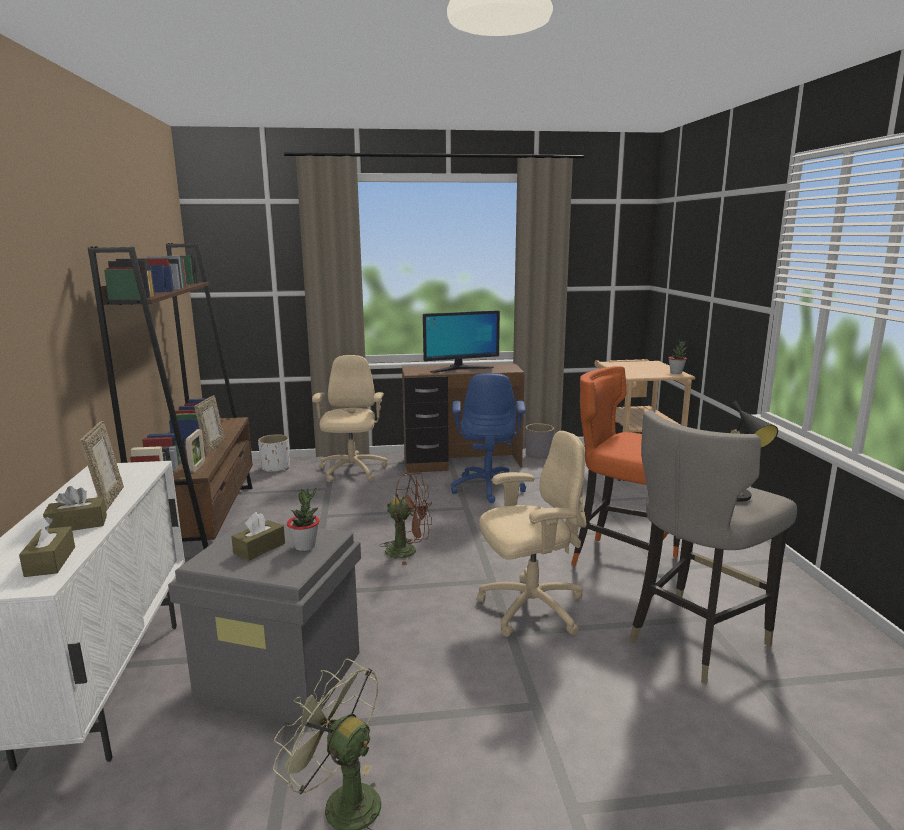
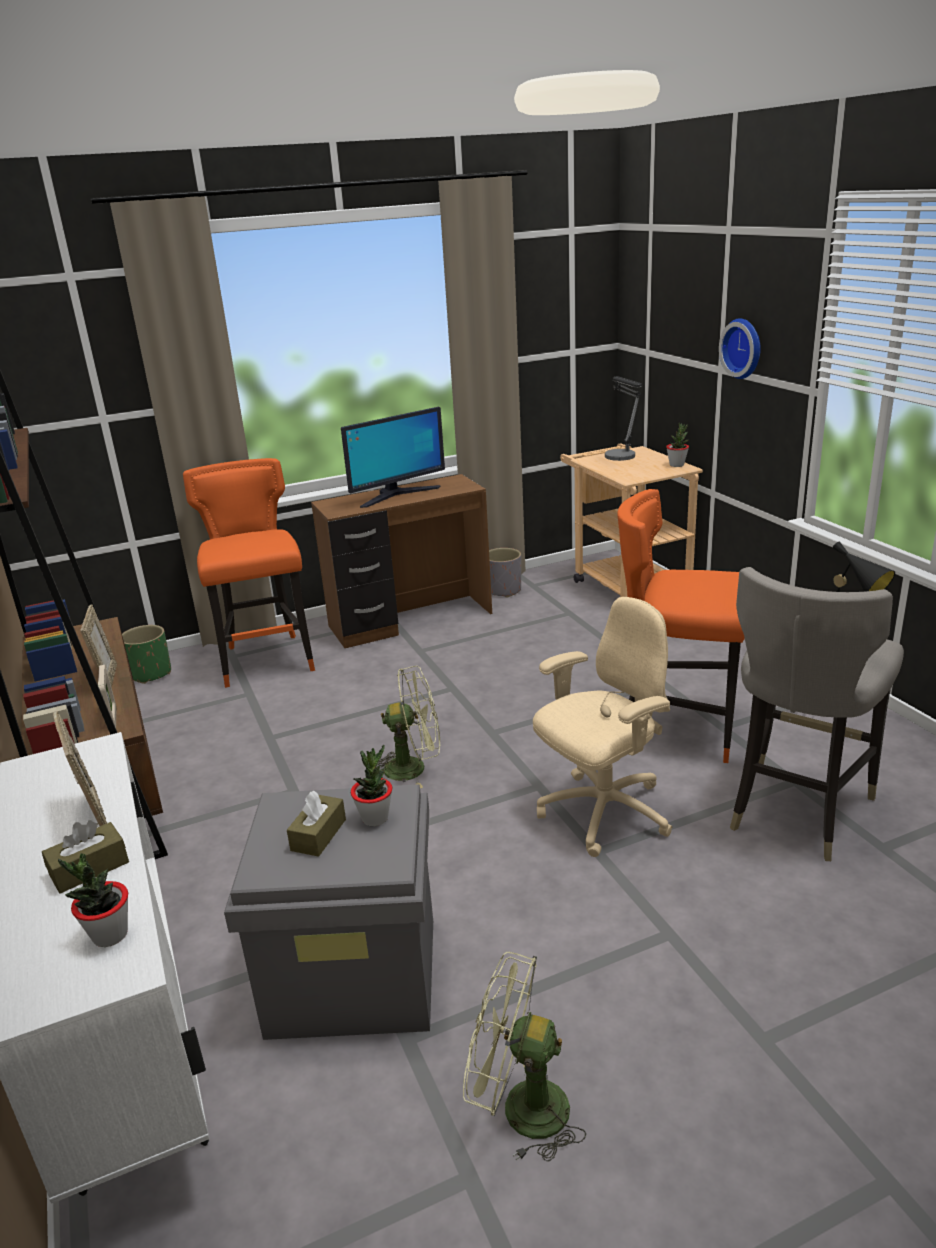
camera: 15 degrees left, 10 degrees up
brown tissue box [19,517,75,577] -> potted plant [58,853,128,947]
white planter [258,434,290,473] -> green planter [122,625,171,684]
beige office chair [312,355,388,482] -> orange stool [183,458,315,688]
brown fan [379,473,432,565] -> green fan [378,666,440,788]
blue office chair [451,373,526,503] -> none
none -> table lamp [605,376,642,461]
none -> wall clock [719,318,761,379]

